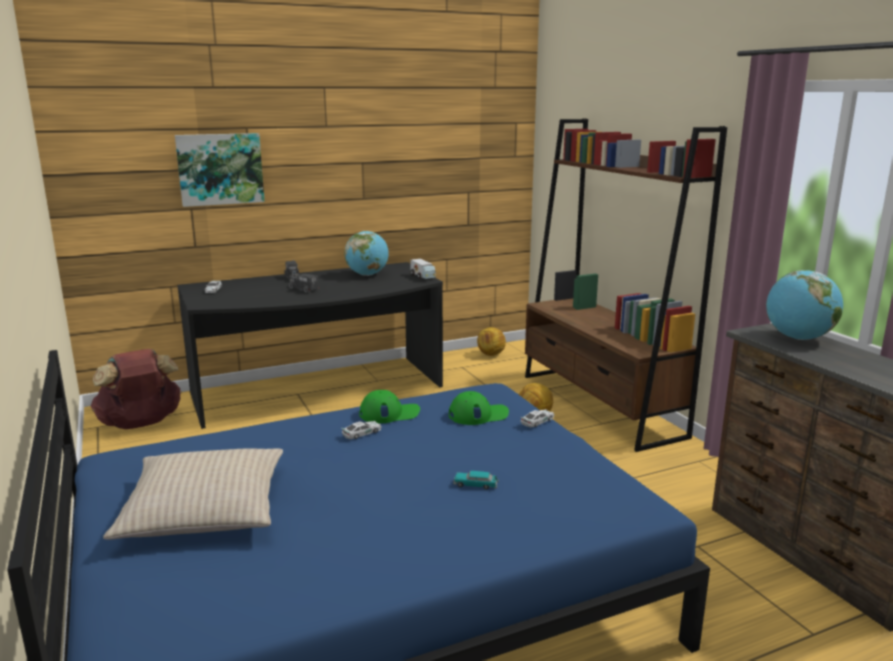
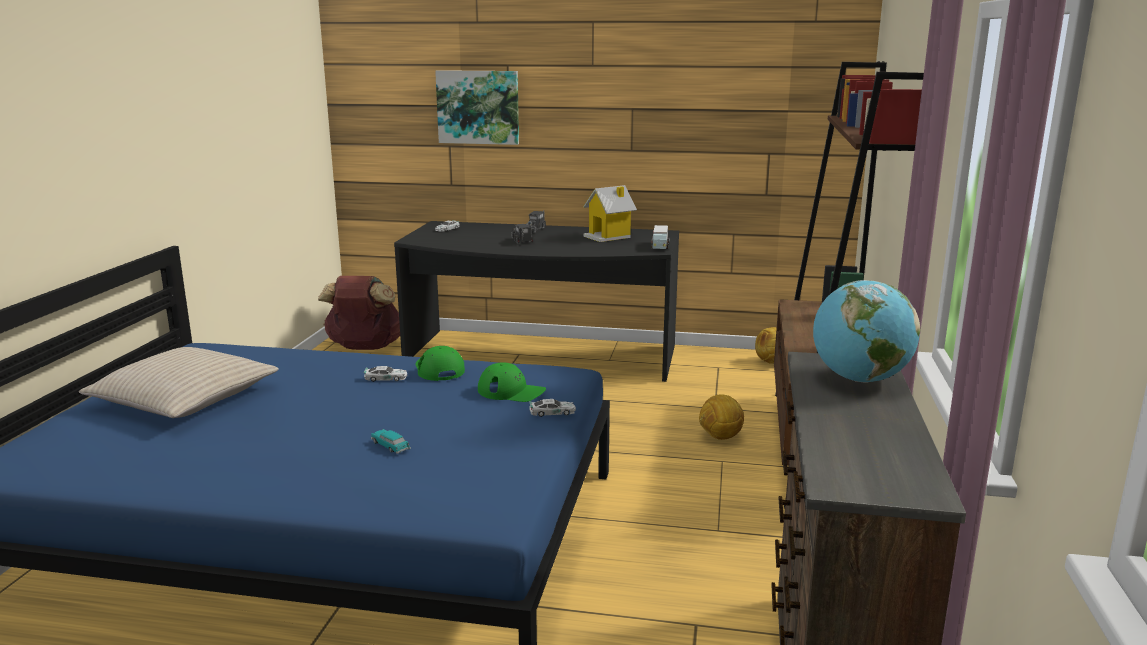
camera: 35 degrees right, 0 degrees up
globe [344,231,389,276] -> toy house [583,185,637,242]
green cap [359,390,420,423] -> green cap turned 135 degrees counterclockwise [415,346,465,381]

